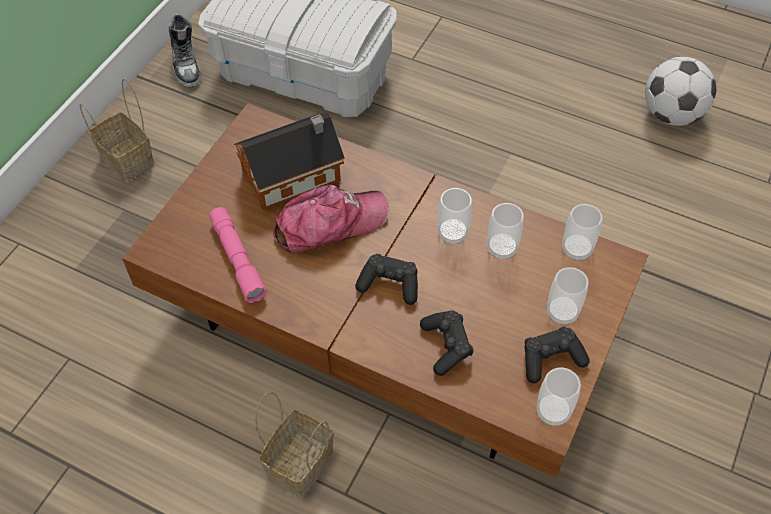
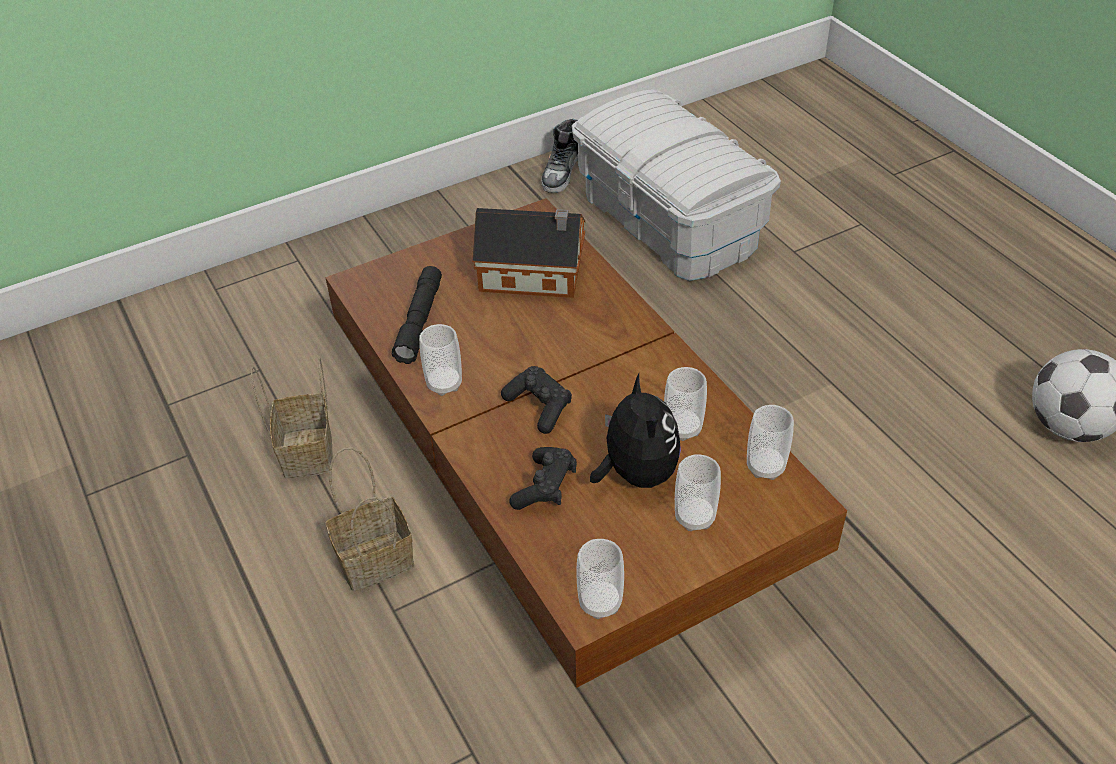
camera: 35 degrees right, 10 degrees down
basket [80,78,154,181] -> basket moved to [251,358,333,478]
pink flashlight [209,207,267,303] -> black flashlight [392,266,442,364]
cap [273,184,389,253] -> none
cup [438,188,472,244] -> cup moved to [419,324,462,396]
black game controller [525,327,590,383] -> none
none -> plush toy [590,374,681,488]

